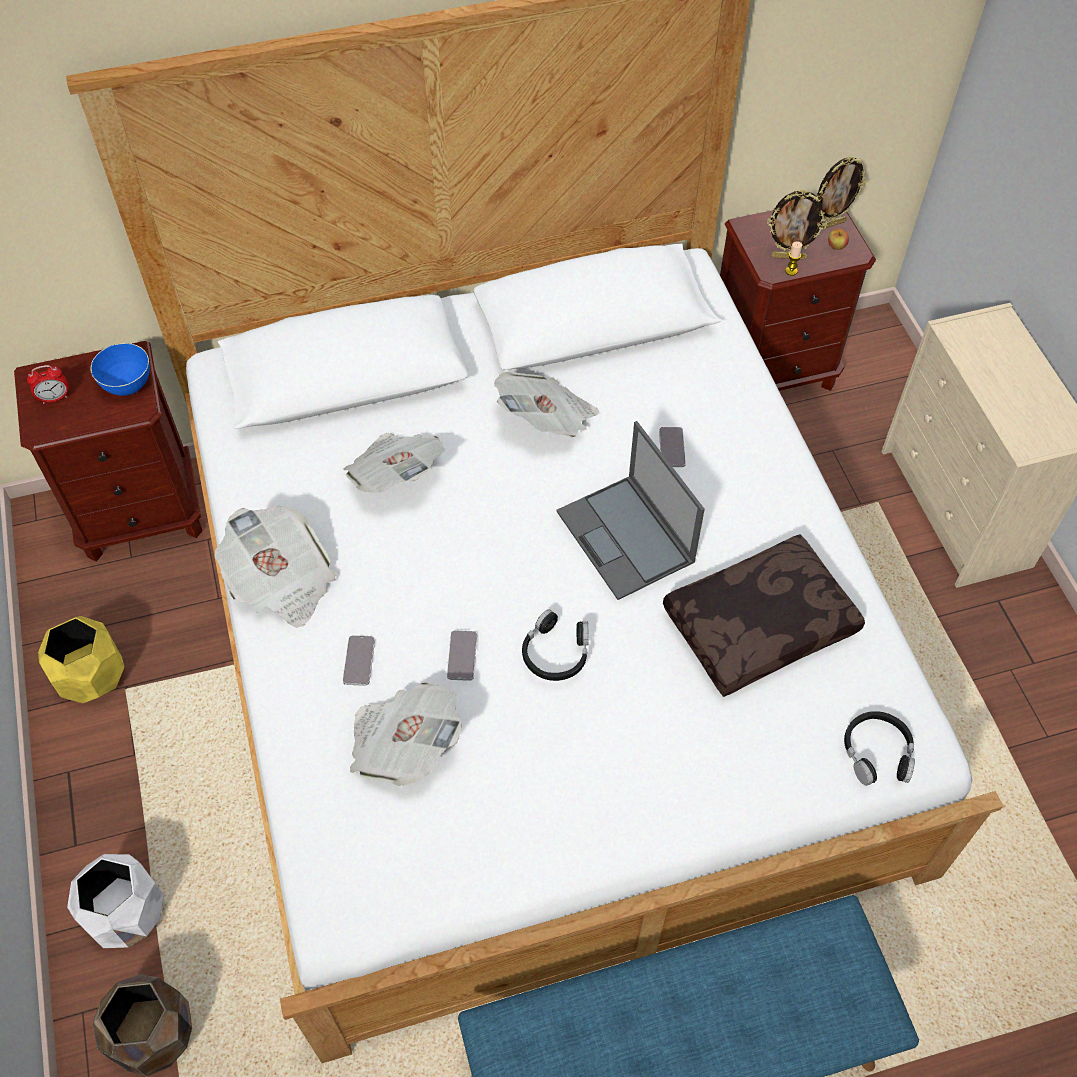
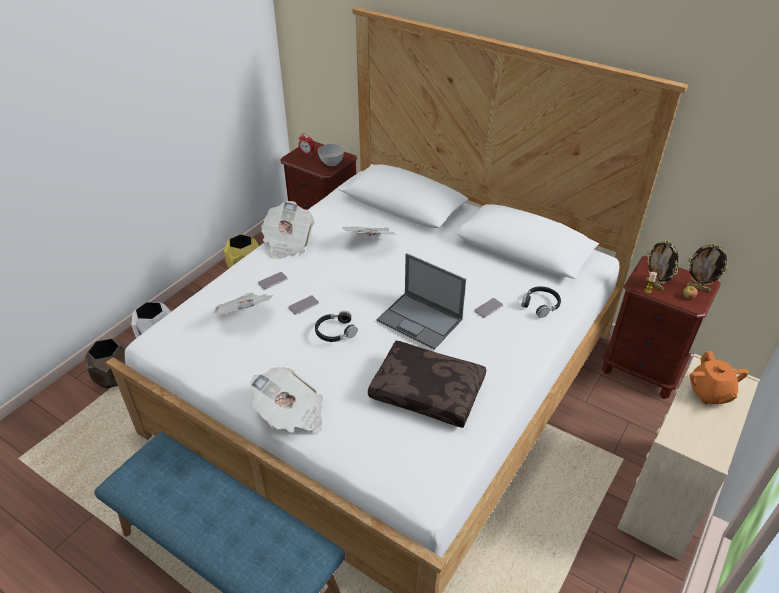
camera: 50 degrees right, 15 degrees down
blue bowl [90,343,150,396] -> grey bowl [318,144,344,166]
newspaper [494,372,599,437] -> newspaper moved to [250,367,323,433]
laptop [556,421,705,600] -> laptop turned 75 degrees counterclockwise [377,253,466,350]
black headphones [844,711,915,786] -> black headphones moved to [521,286,561,318]
none -> orange teapot [690,351,749,404]

